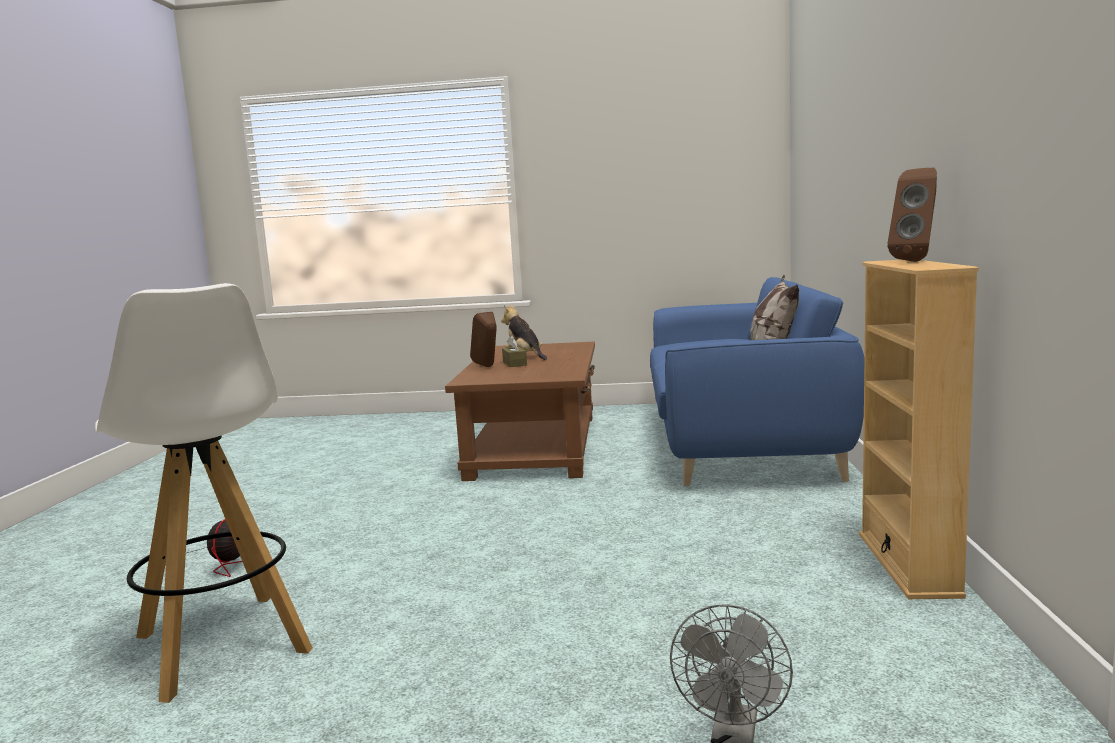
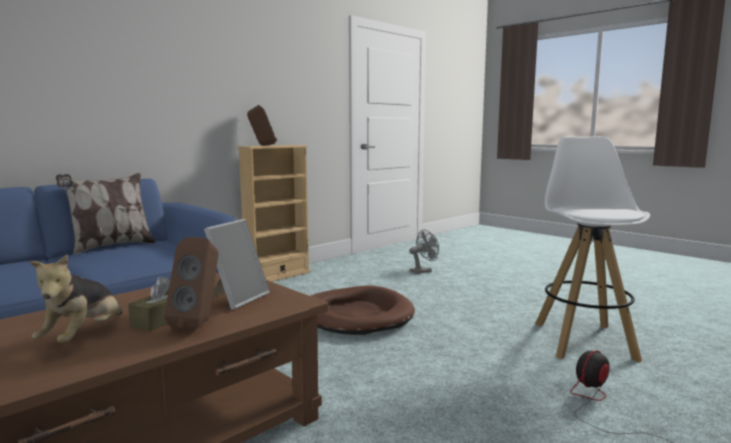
camera: 140 degrees left, 0 degrees up
none -> picture frame [204,219,270,310]
none -> brown dog bed [311,285,415,335]

